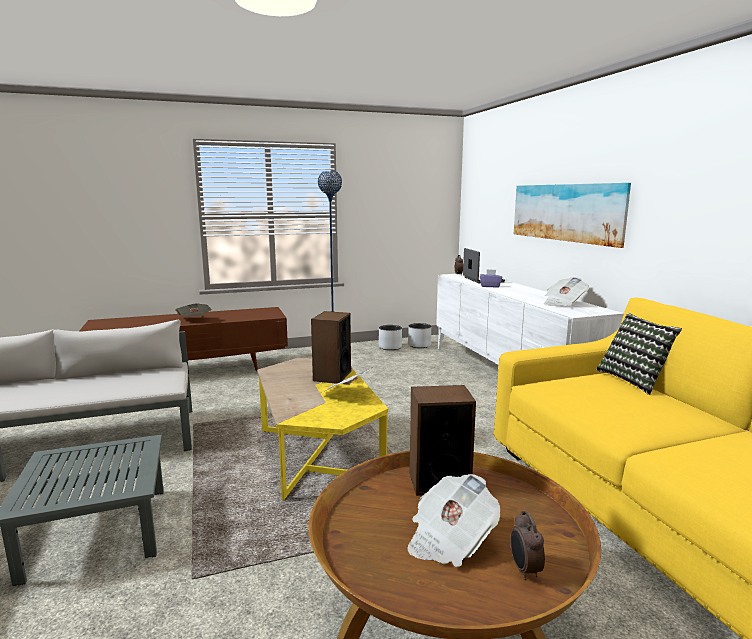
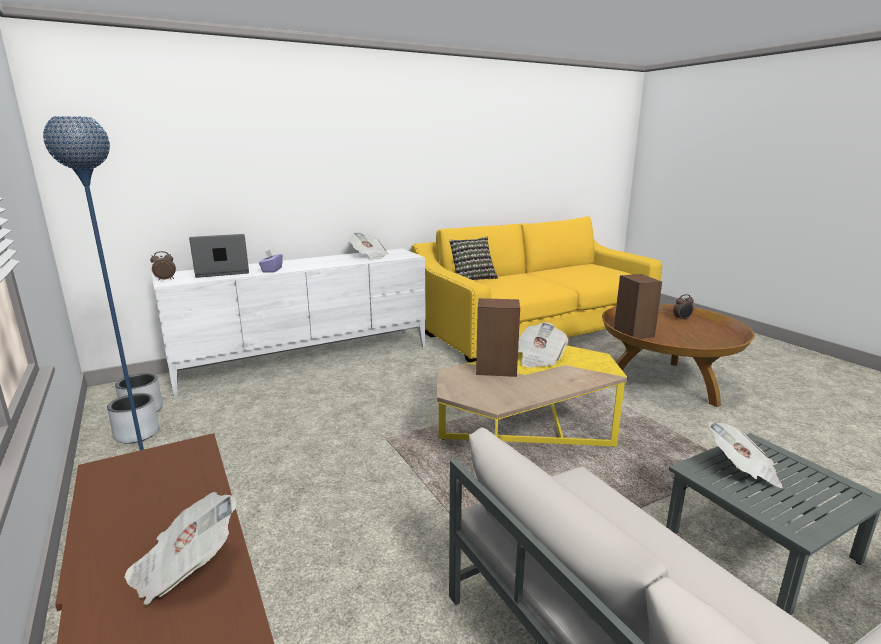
camera: 100 degrees left, 5 degrees up
newspaper [407,474,500,567] -> newspaper moved to [708,422,783,488]
picture [514,183,631,248] -> none

